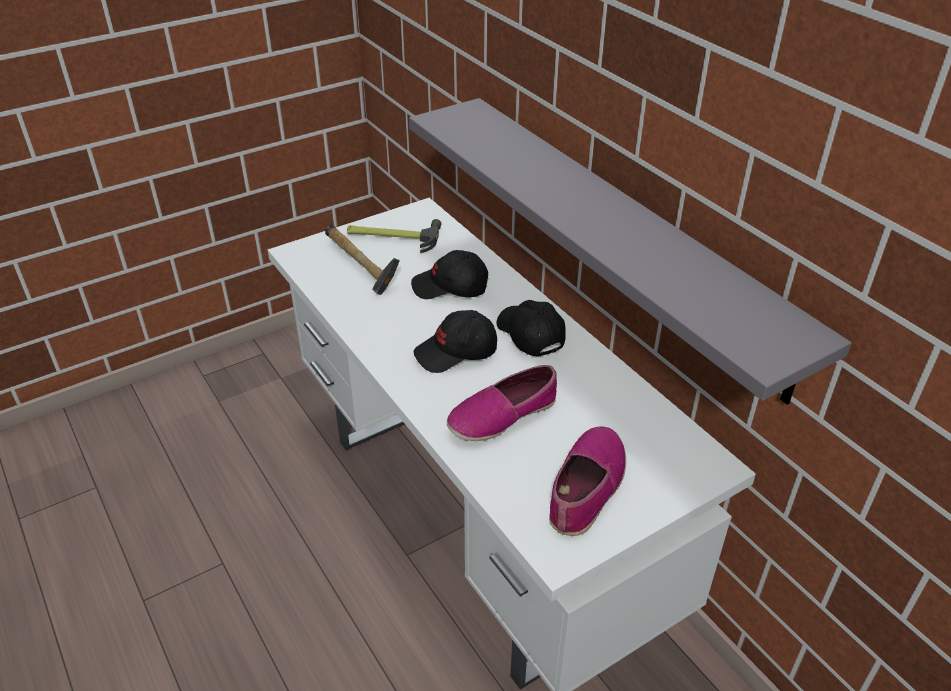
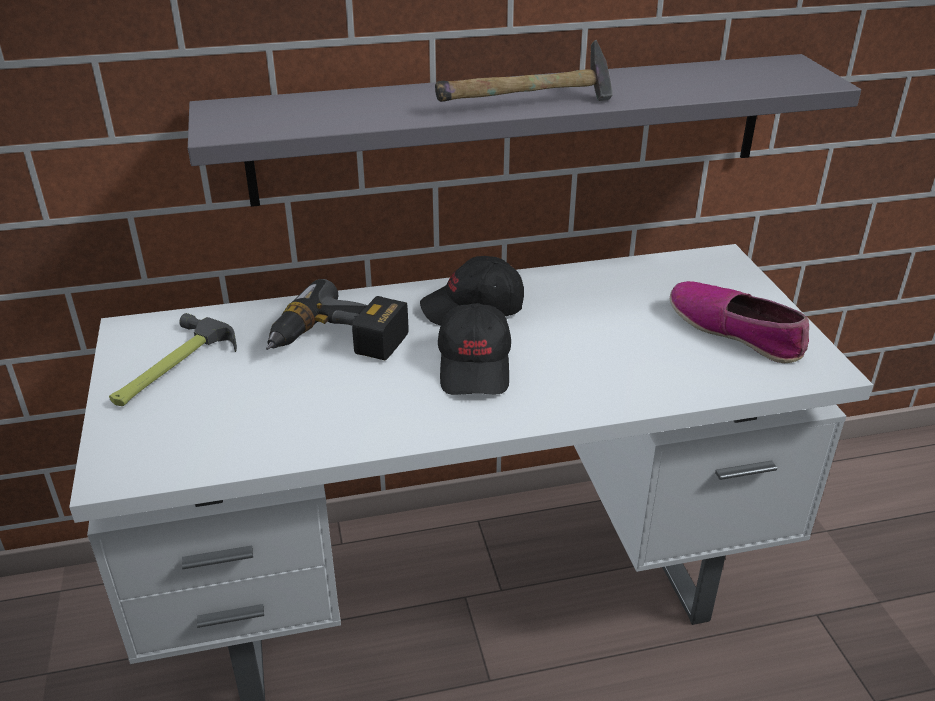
camera: 70 degrees left, 5 degrees down
hammer [325,224,400,295] -> hammer moved to [435,40,613,102]
black cap [411,250,488,299] -> power drill [266,279,409,360]
shoe [447,365,557,441] -> none

